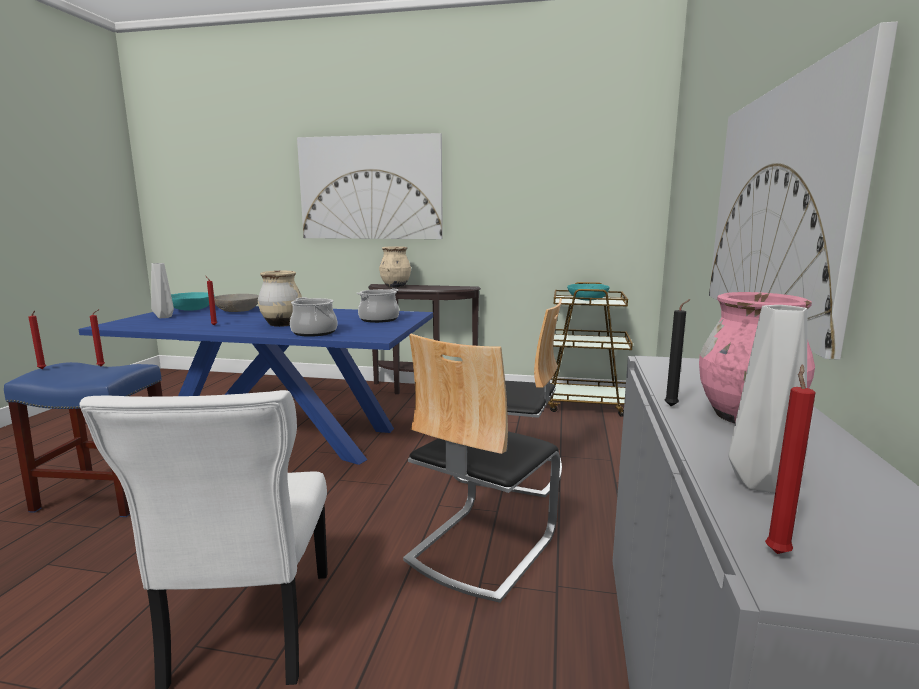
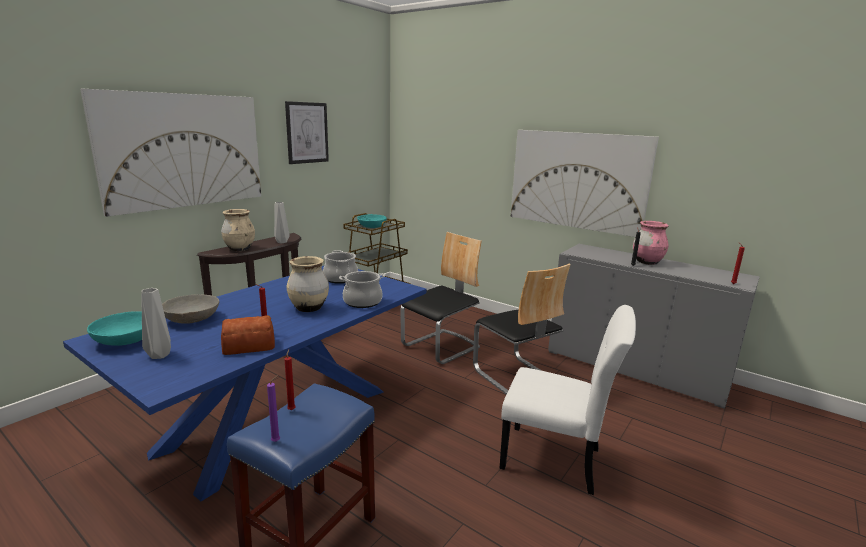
camera: 65 degrees left, 5 degrees up
red candle [29,311,46,369] -> purple candle [267,375,280,442]
grey vase [728,305,807,494] -> grey vase moved to [274,202,290,243]
none -> bread [221,315,275,355]
none -> picture [285,101,329,164]

